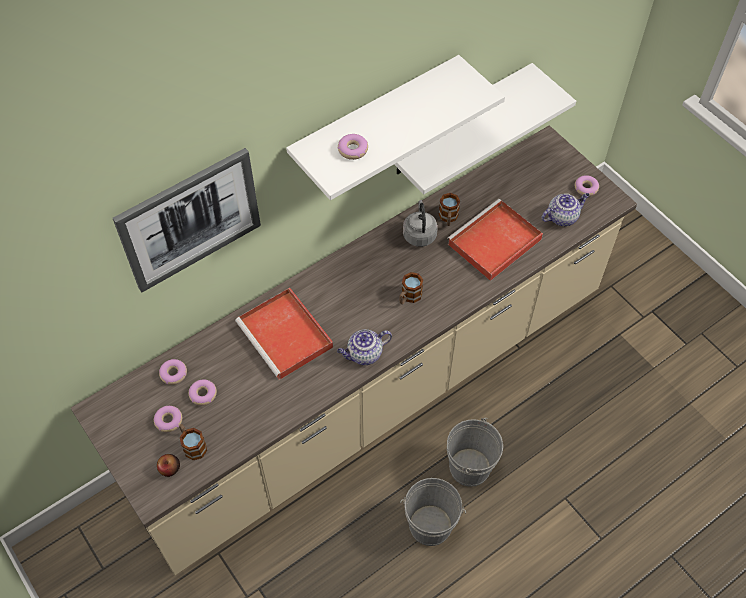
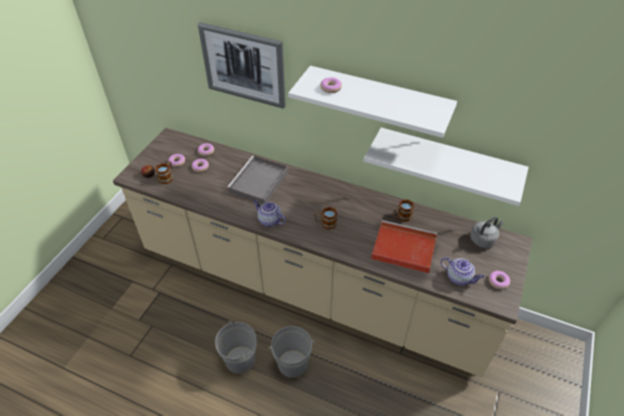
camera: 60 degrees right, 10 degrees down
red tray [235,288,333,380] -> grey tray [227,156,289,204]
grey kettle [403,200,438,247] -> grey kettle moved to [470,217,504,248]

